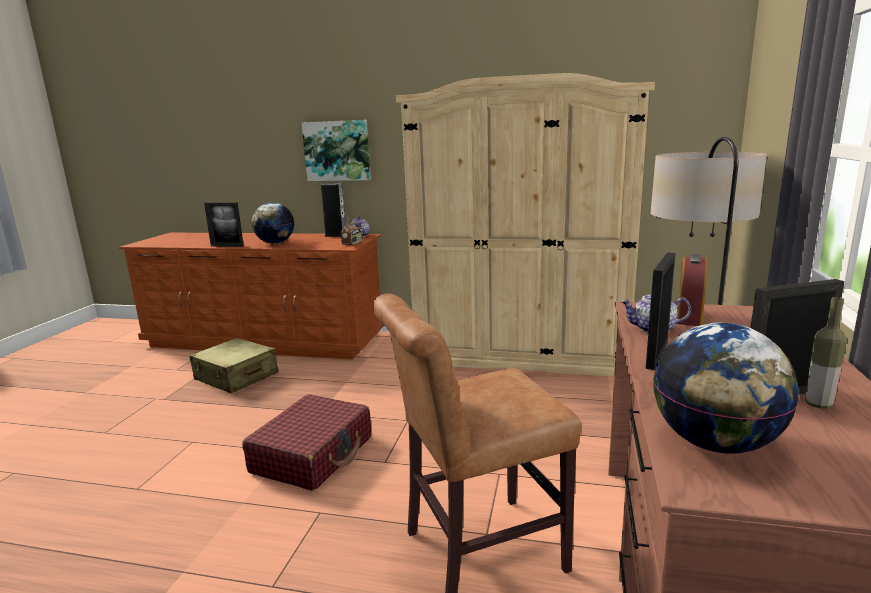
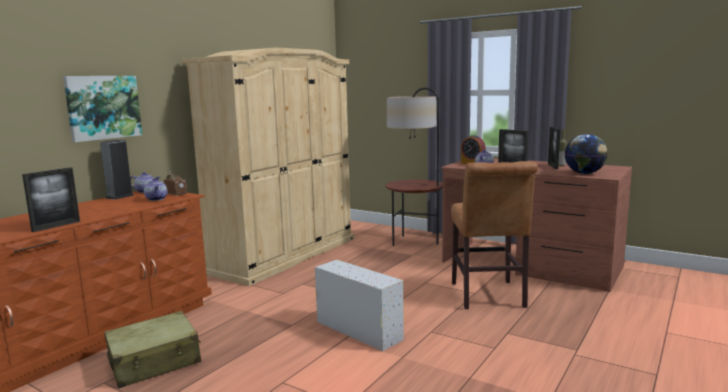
camera: 70 degrees left, 5 degrees down
red suitcase [242,394,371,491] -> white storage box [315,260,404,352]
globe [252,202,294,244] -> none
none -> teapot [144,178,167,201]

